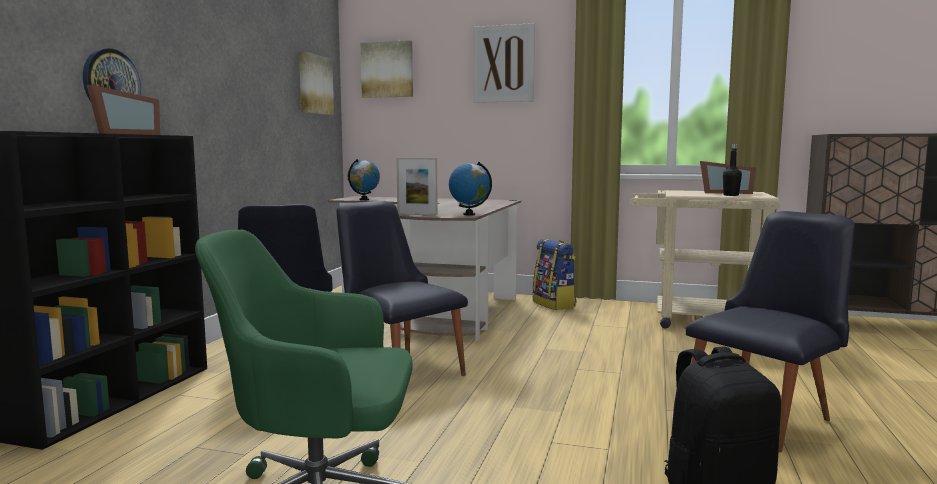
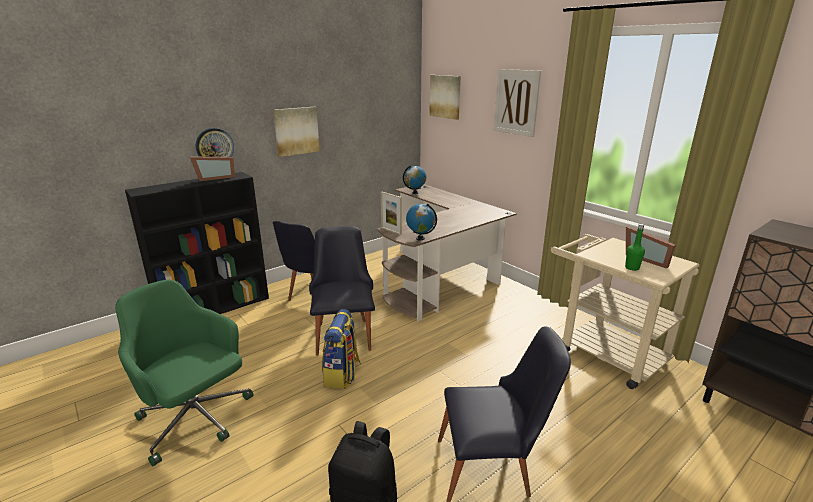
camera: 35 degrees right, 15 degrees up
picture [299,51,334,115] -> picture moved to [273,107,320,157]
backpack [533,239,576,310] -> backpack moved to [322,309,361,389]
black bottle [723,144,742,196] -> green bottle [625,224,645,271]

